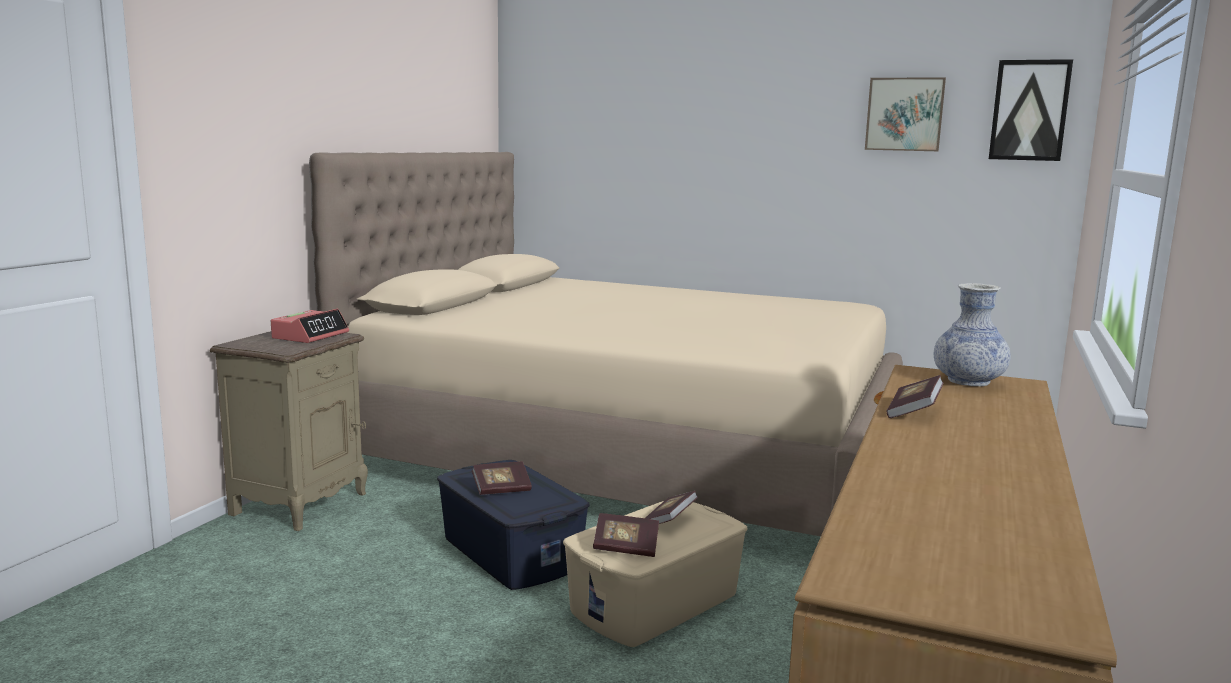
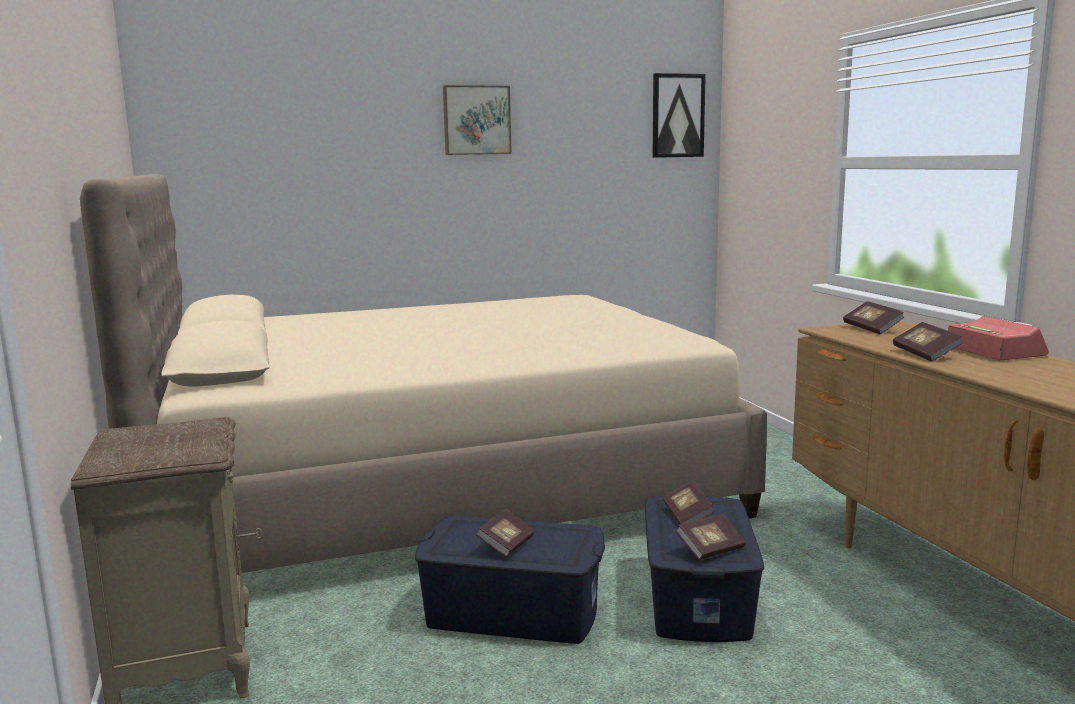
camera: 40 degrees left, 0 degrees up
alarm clock [271,309,349,343] -> alarm clock moved to [948,316,1049,360]
beige storage box [563,501,748,647] -> blue storage box [645,496,764,642]
picture [865,77,946,151] -> picture moved to [443,85,512,155]
vase [934,283,1011,386] -> book [843,301,904,334]

